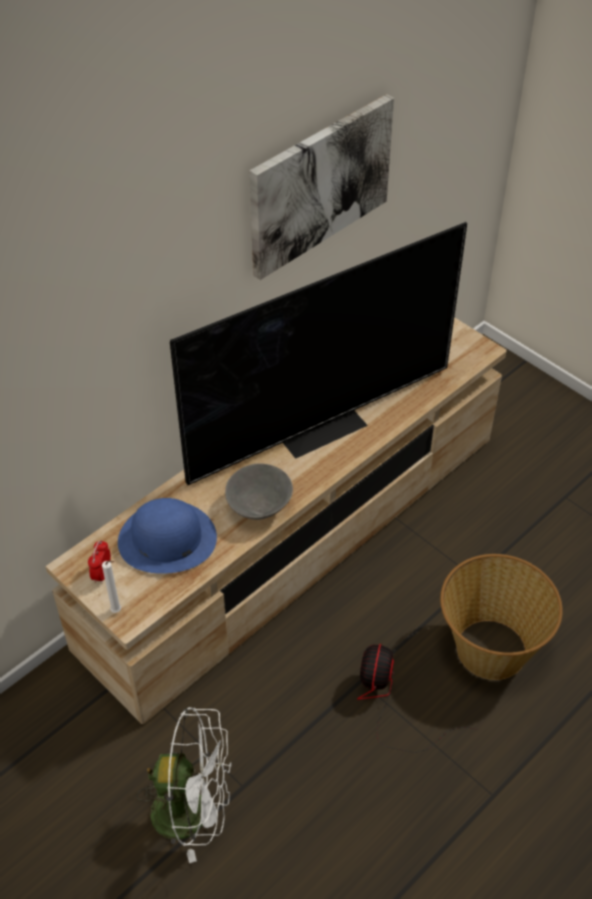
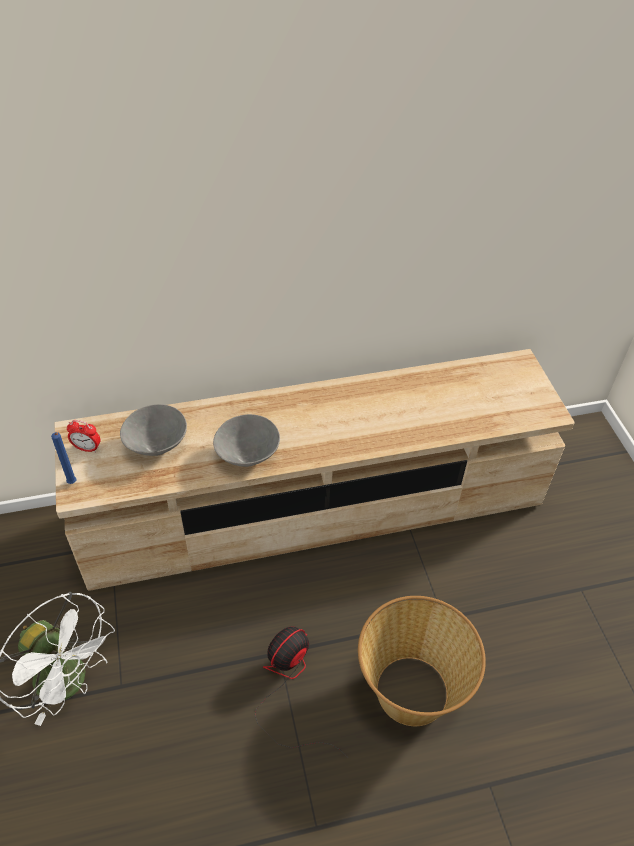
camera: 30 degrees right, 0 degrees up
alarm clock [88,540,111,583] -> alarm clock turned 120 degrees counterclockwise [67,420,100,453]
white candle [102,560,121,613] -> blue candle [51,432,77,484]
blue hat [118,498,217,574] -> grey bowl [120,404,187,456]
television [170,222,467,485] -> none
picture [249,94,394,280] -> none

